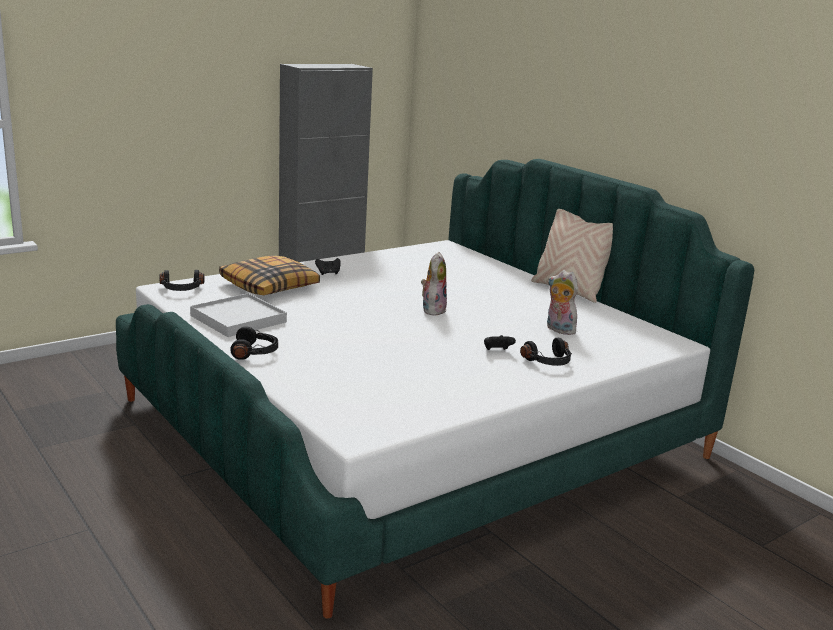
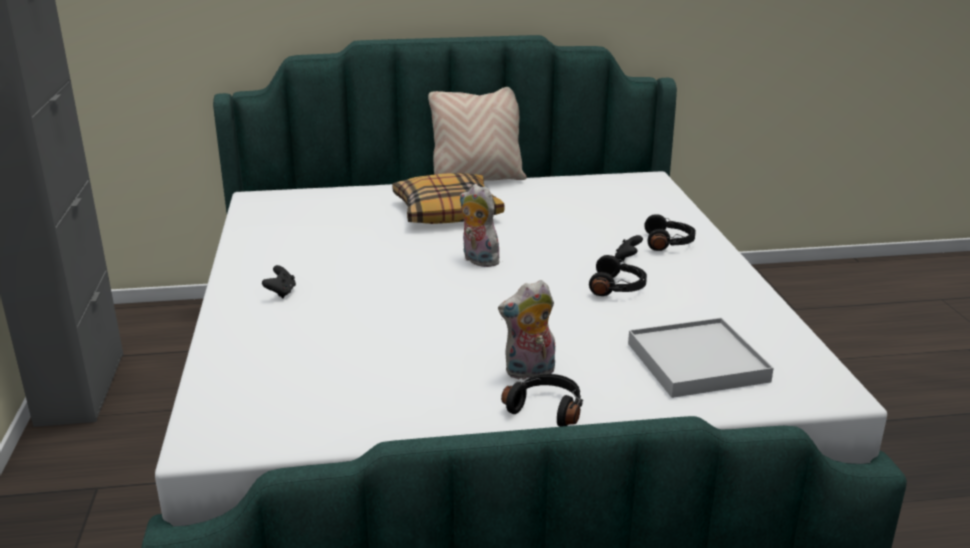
camera: 60 degrees left, 5 degrees up
black headphones [159,270,204,291] -> black headphones moved to [589,255,647,296]
white tray [190,293,287,337] -> white tray moved to [628,318,774,398]
pillow [219,256,320,295] -> pillow moved to [392,173,504,224]
plush toy [547,270,579,335] -> plush toy moved to [498,280,555,380]

